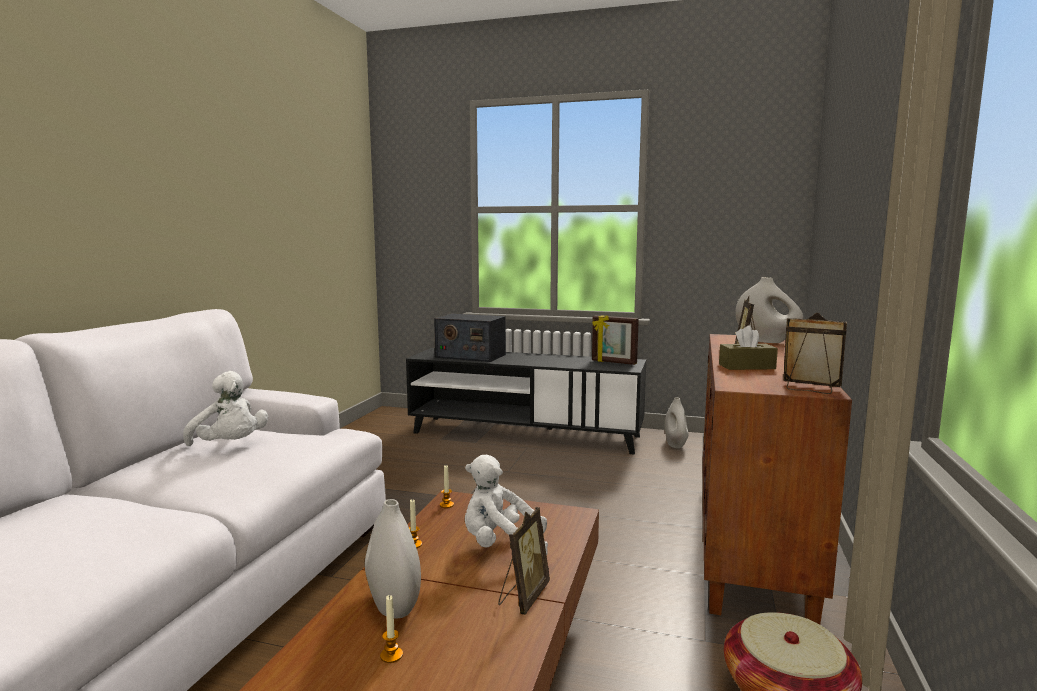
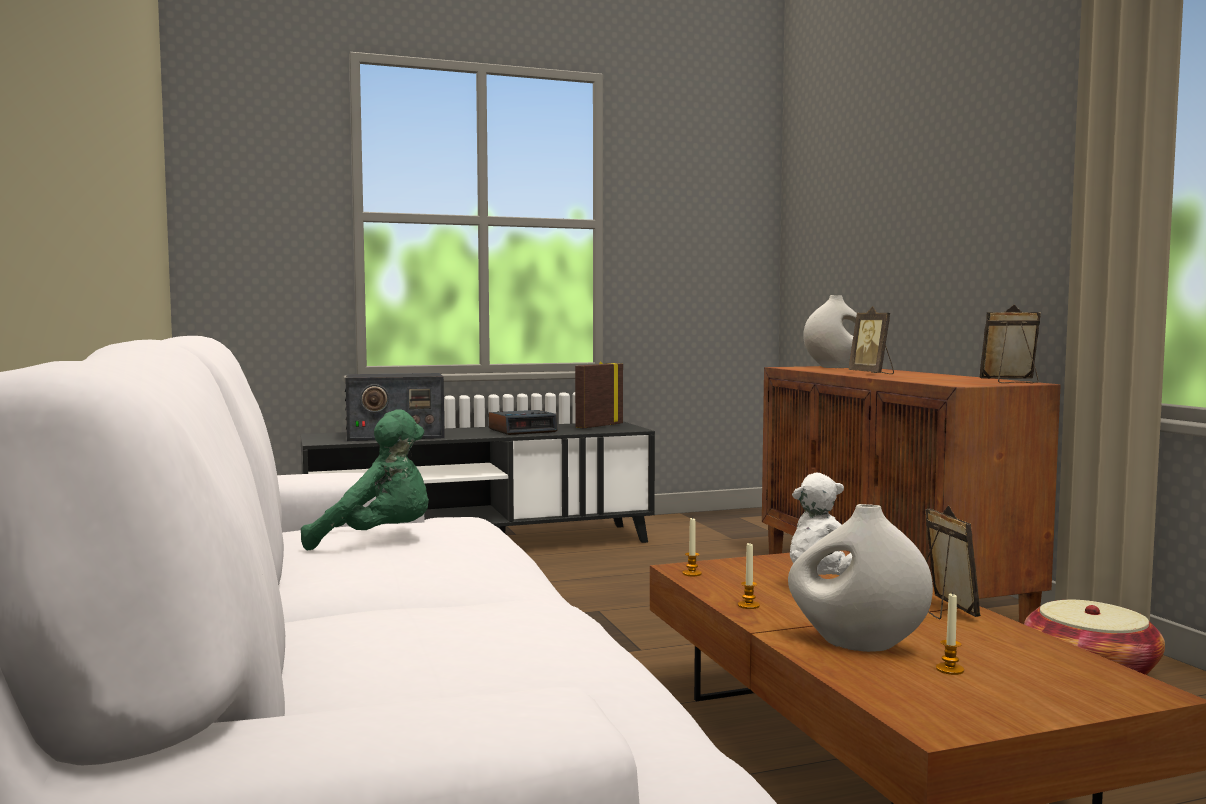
camera: 35 degrees left, 5 degrees down
white plush toy [183,371,268,446] -> green plush toy [301,409,429,550]
picture frame [592,315,639,365] -> picture frame turned 135 degrees clockwise [575,361,623,428]
white vase [665,397,689,448] -> none
brown tissue box [719,325,778,370] -> none
none -> alarm clock [489,410,558,435]

